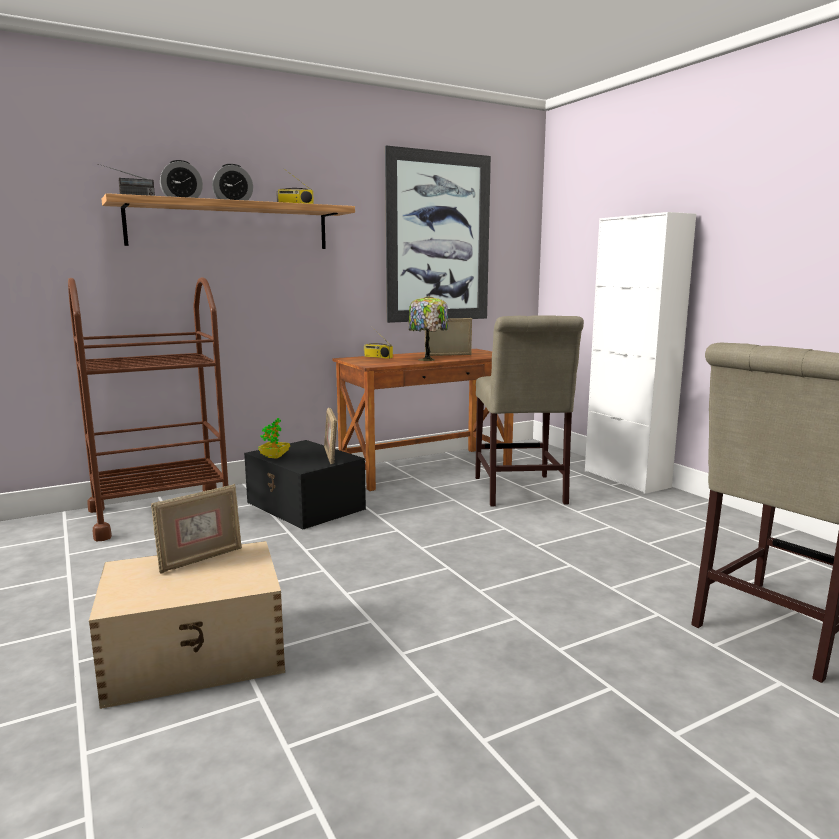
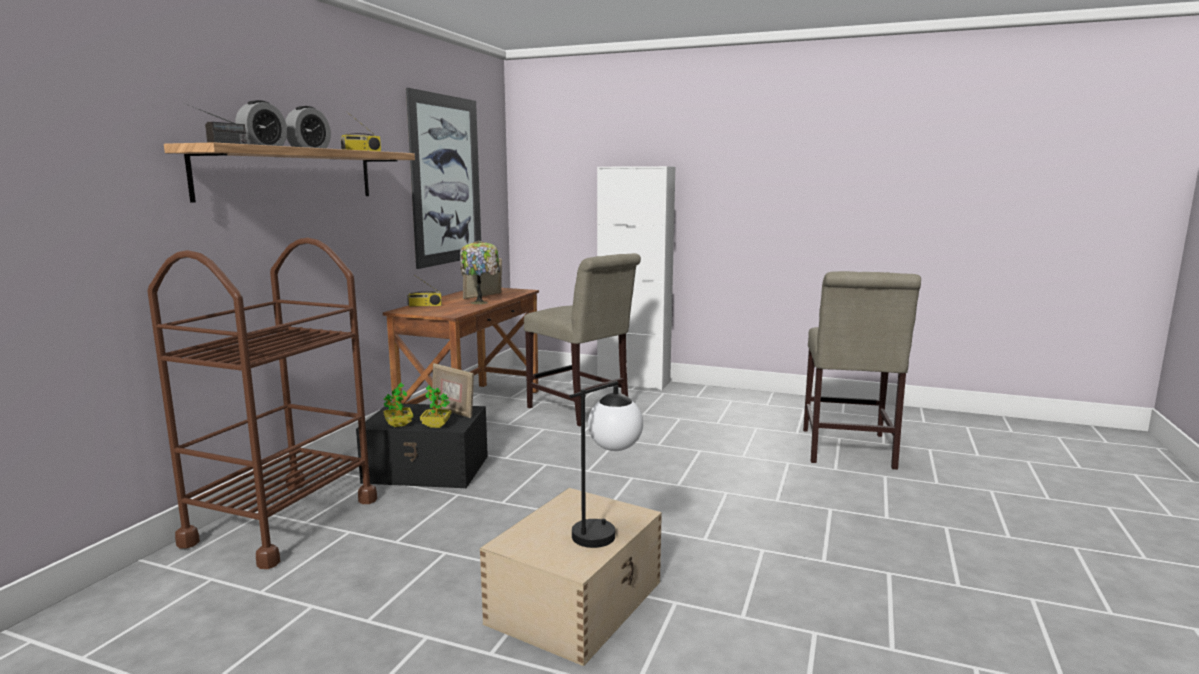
camera: 40 degrees left, 0 degrees up
picture frame [151,484,242,574] -> none
none -> potted plant [420,385,452,428]
none -> table lamp [569,381,643,548]

